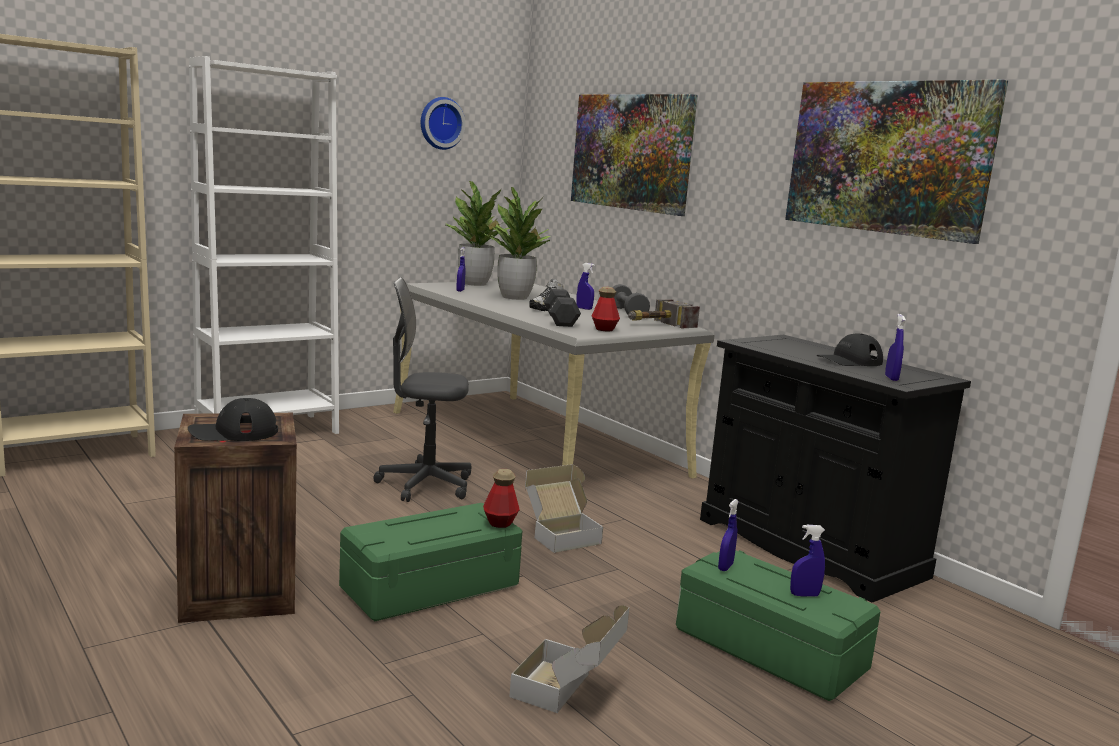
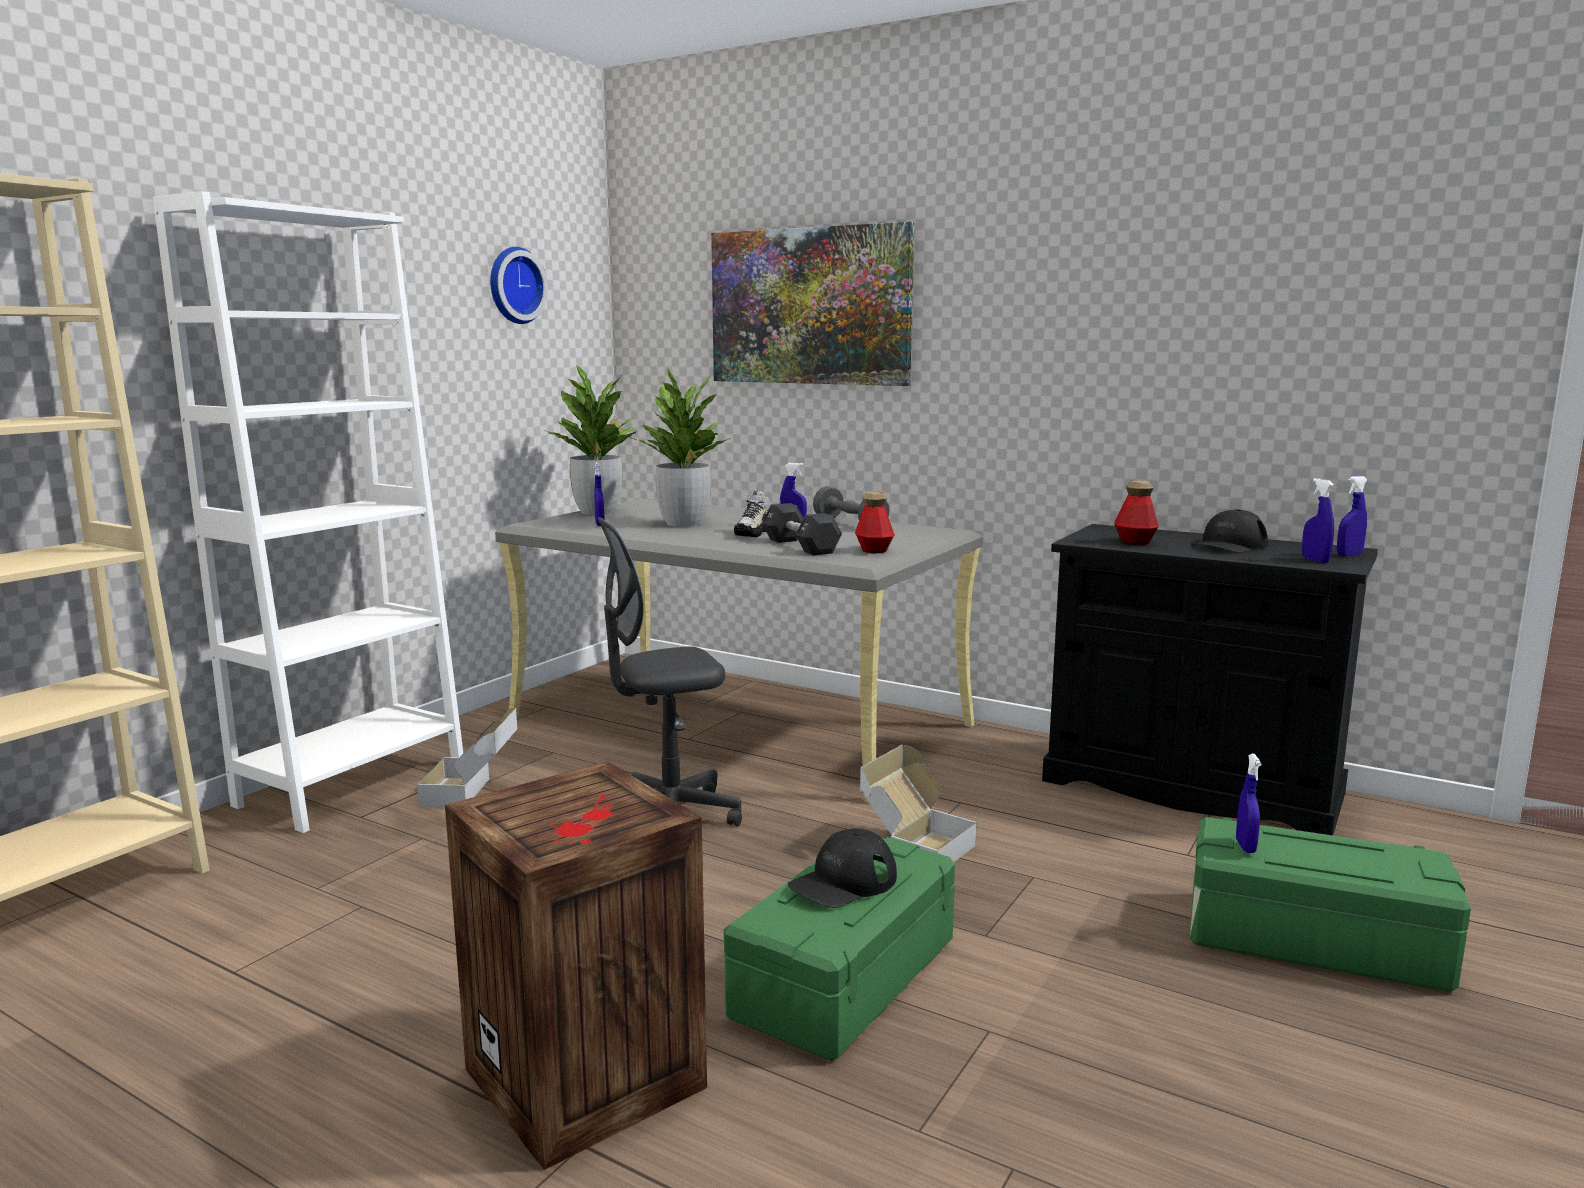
camera: 20 degrees left, 0 degrees up
black cap [188,398,278,441] -> black cap moved to [788,828,897,908]
bottle [483,469,520,528] -> bottle moved to [1114,480,1159,545]
cardboard box [509,605,629,713] -> cardboard box moved to [417,708,517,807]
hammer [628,299,700,328] -> none
picture [785,79,1008,244] -> none
blue spray bottle [790,525,825,597] -> blue spray bottle moved to [1337,476,1367,556]

